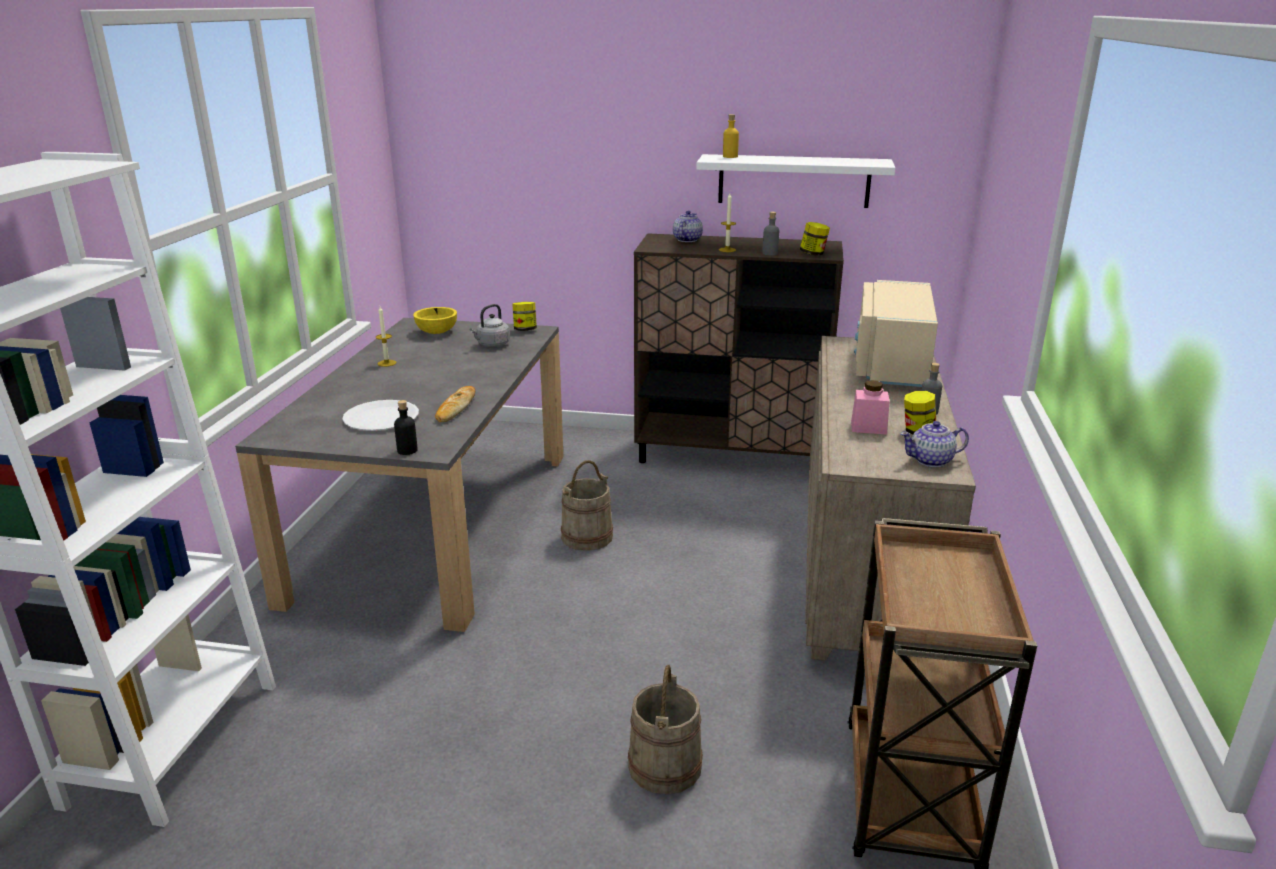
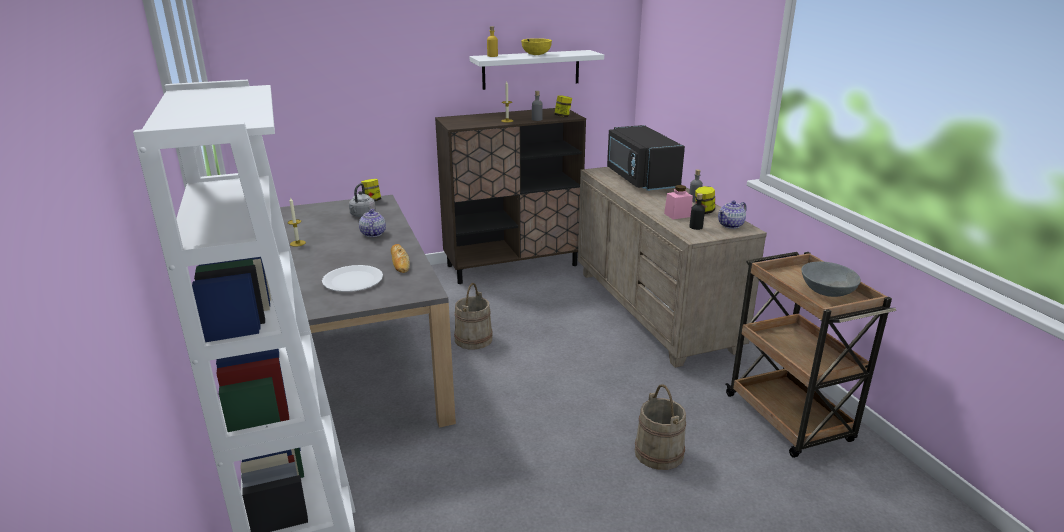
camera: 30 degrees left, 0 degrees up
black bottle [394,400,418,455] -> black bottle moved to [689,193,705,230]
yellow bowl [413,307,457,334] -> yellow bowl moved to [521,38,552,55]
teapot [673,211,703,242] -> teapot moved to [359,209,386,237]
beige microwave [854,280,938,387] -> black microwave [607,125,685,191]
none -> grey bowl [801,262,861,297]

